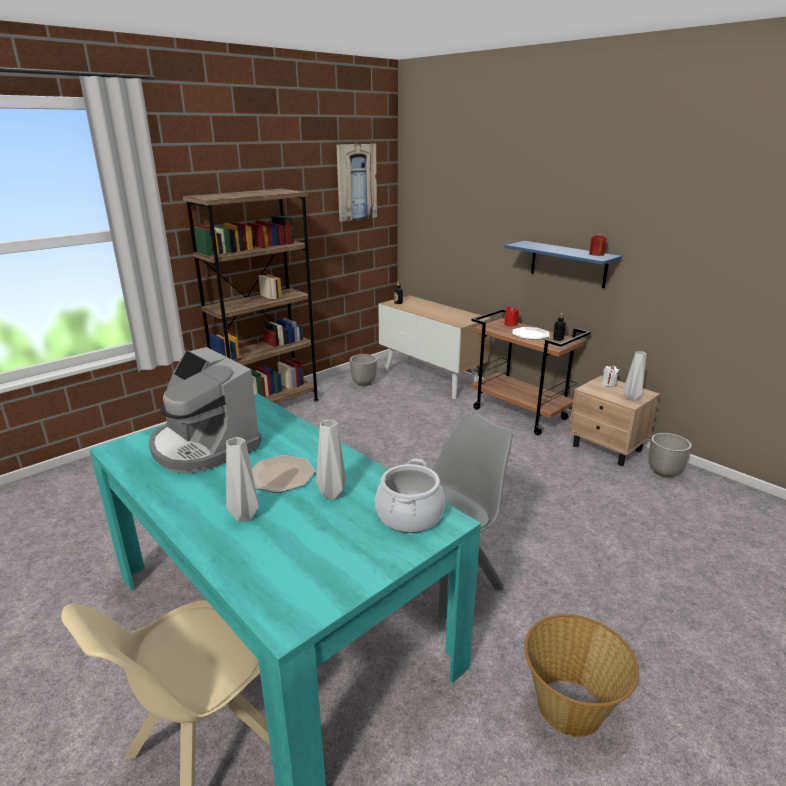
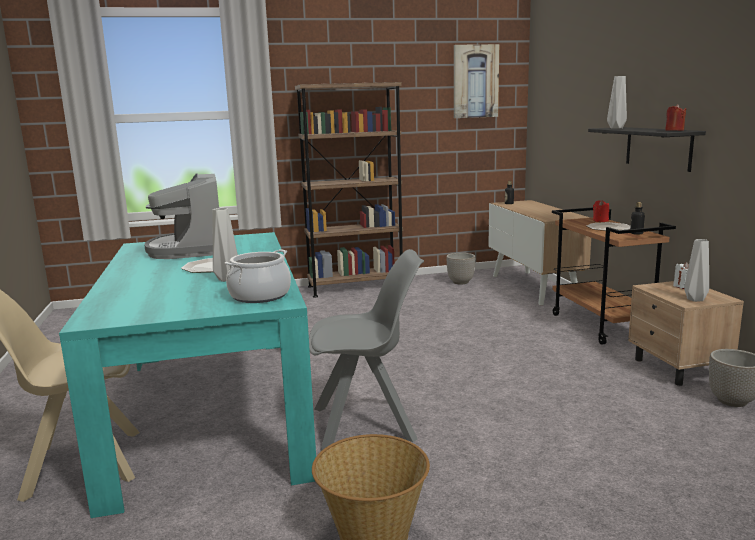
camera: 30 degrees right, 10 degrees down
grey vase [226,437,259,521] -> grey vase moved to [607,76,627,129]
blue shelf [505,241,622,288] -> black shelf [588,127,706,172]

